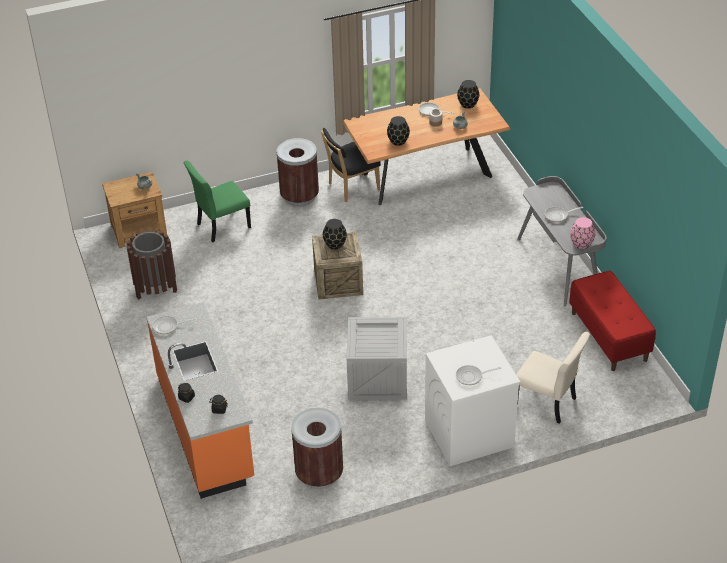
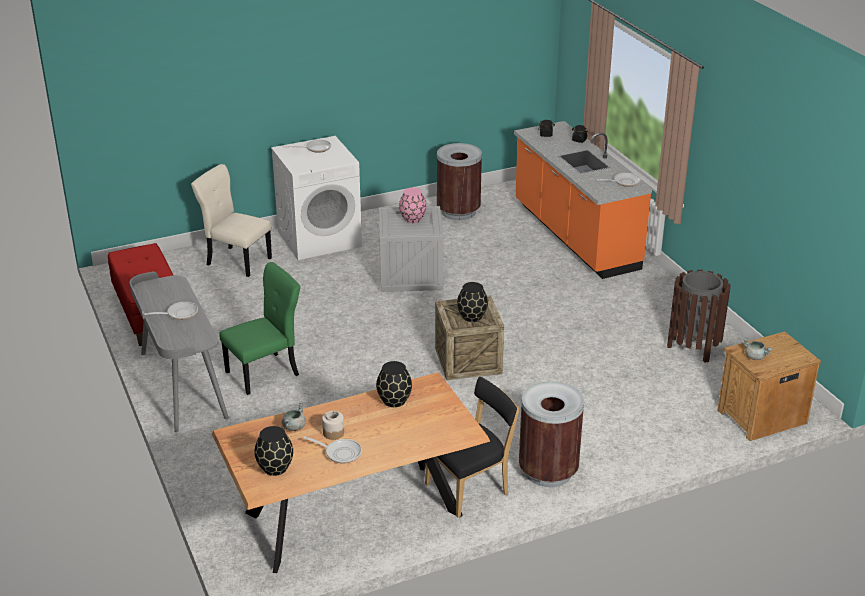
camera: 175 degrees right, 10 degrees down
green chair [184,160,251,243] -> green chair moved to [219,262,301,395]
pink vase [570,217,595,249] -> pink vase moved to [399,187,427,223]

